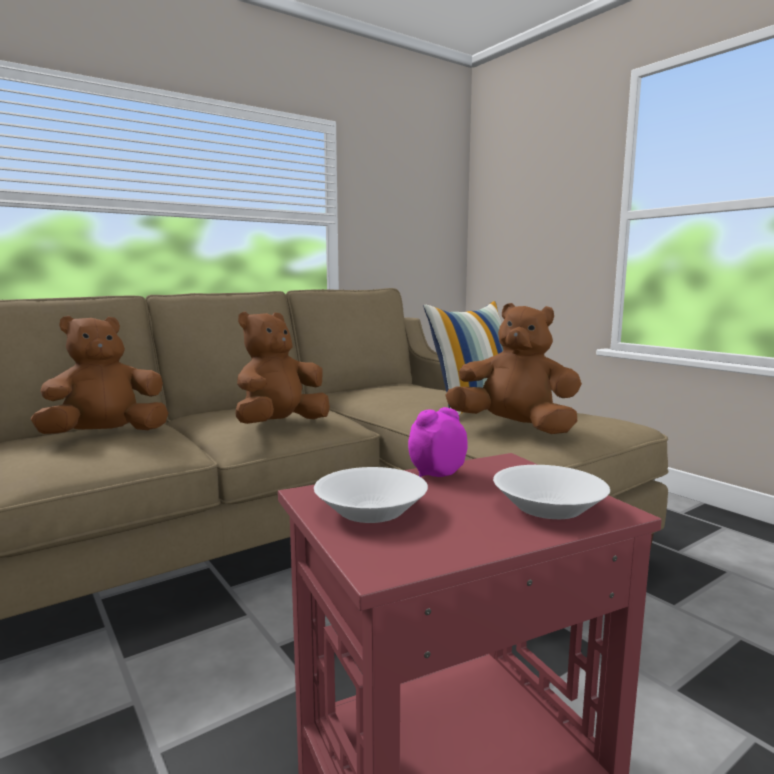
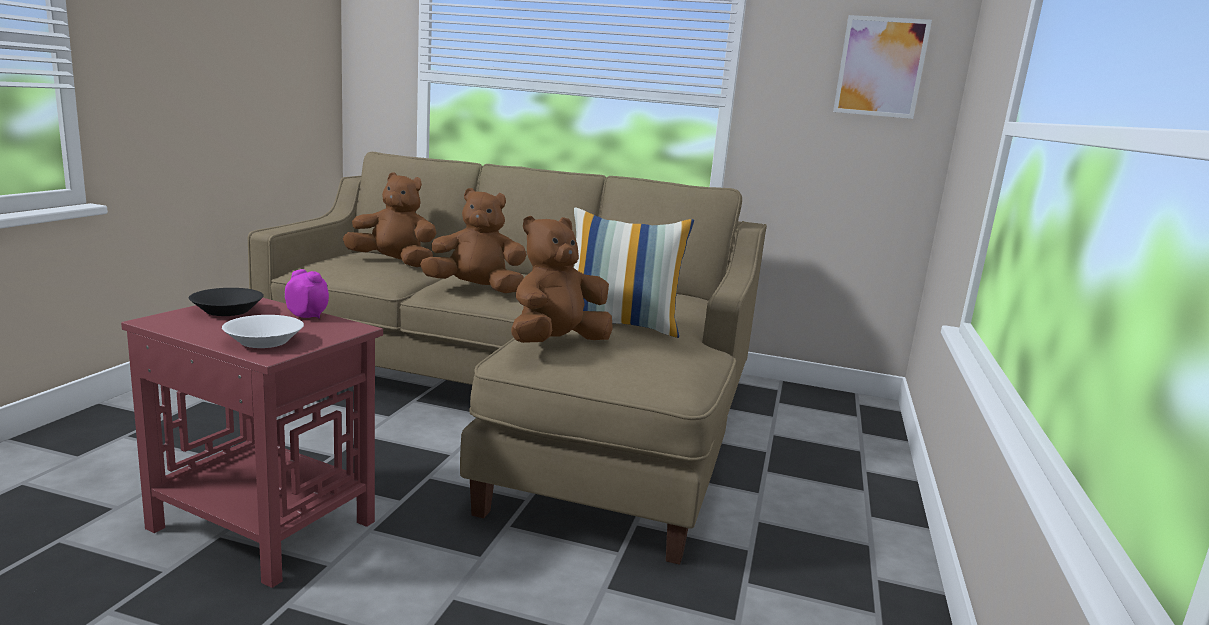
camera: 50 degrees right, 5 degrees up
white bowl [314,467,428,523] -> black bowl [189,288,264,316]
brown plush toy [445,303,582,434] -> brown plush toy turned 120 degrees counterclockwise [511,216,613,343]
none -> picture [833,15,932,119]

